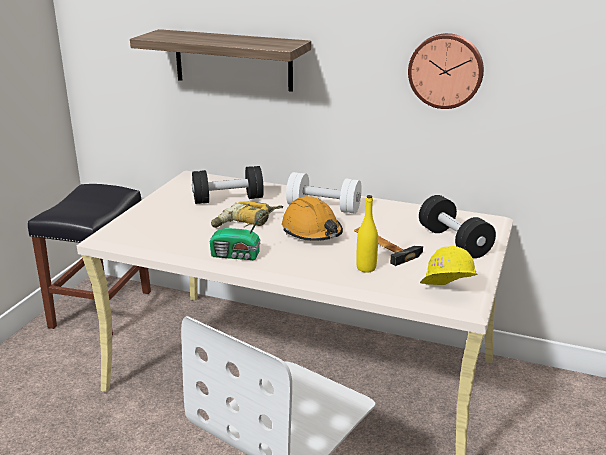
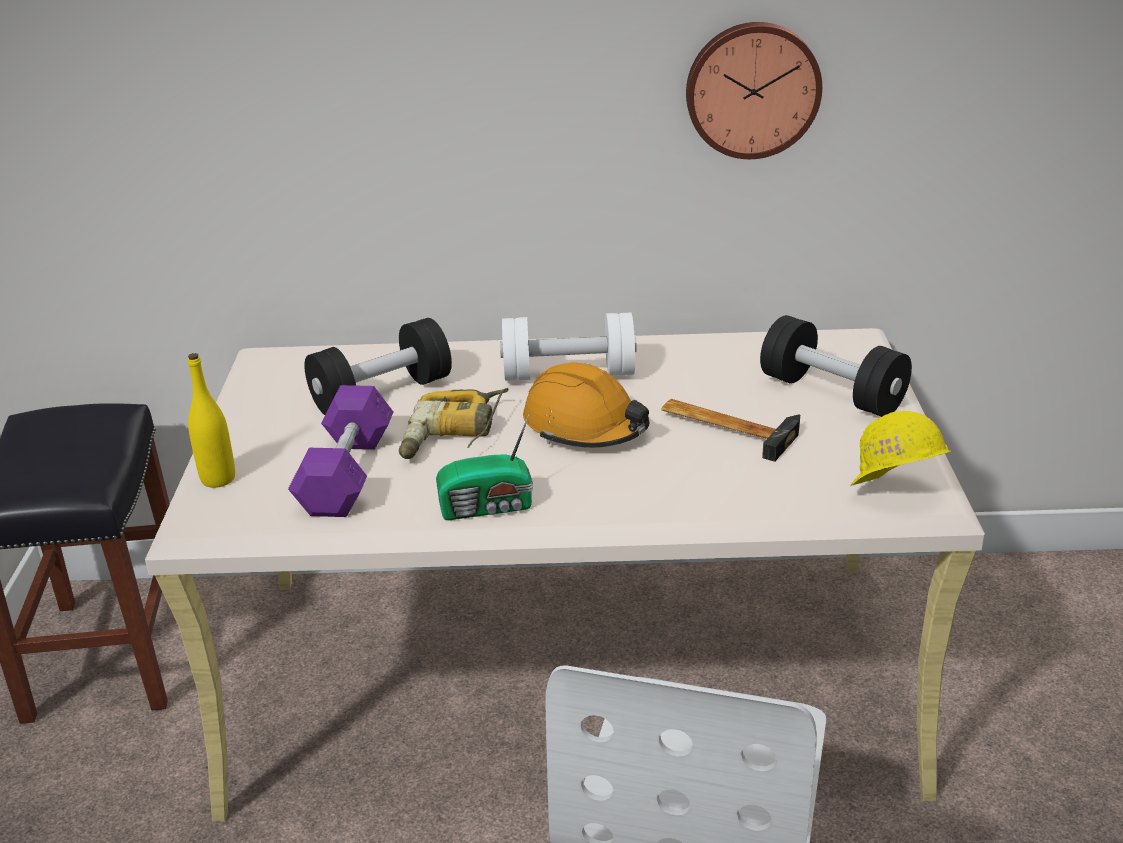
camera: 20 degrees left, 5 degrees up
shelf [130,29,311,92] -> none
yellow bottle [356,195,378,273] -> yellow bottle moved to [188,353,235,488]
none -> purple dumbbell [288,385,393,517]

